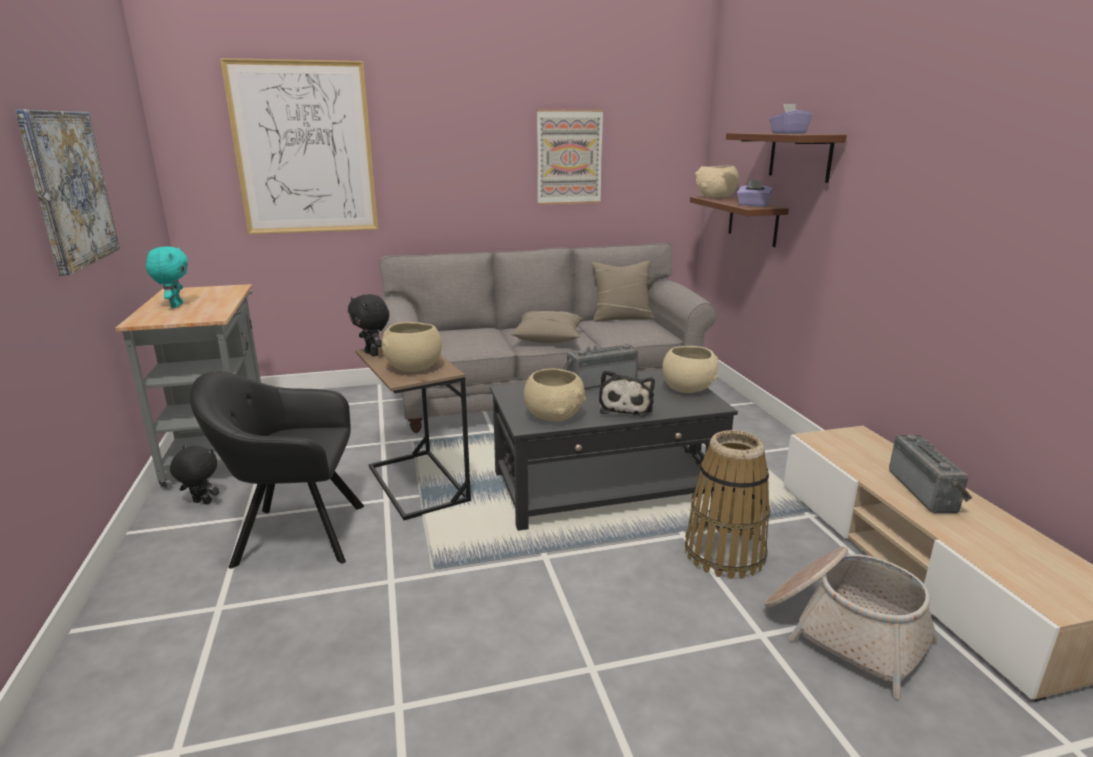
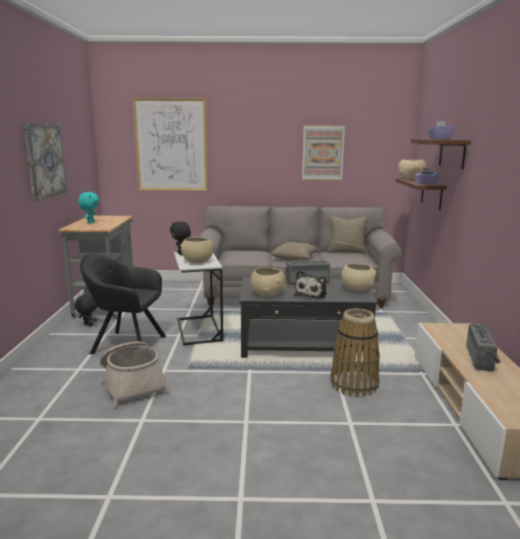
camera: 15 degrees right, 5 degrees down
brown side table [355,347,471,520] -> white side table [174,252,223,346]
basket [765,546,938,699] -> basket moved to [100,342,170,408]

